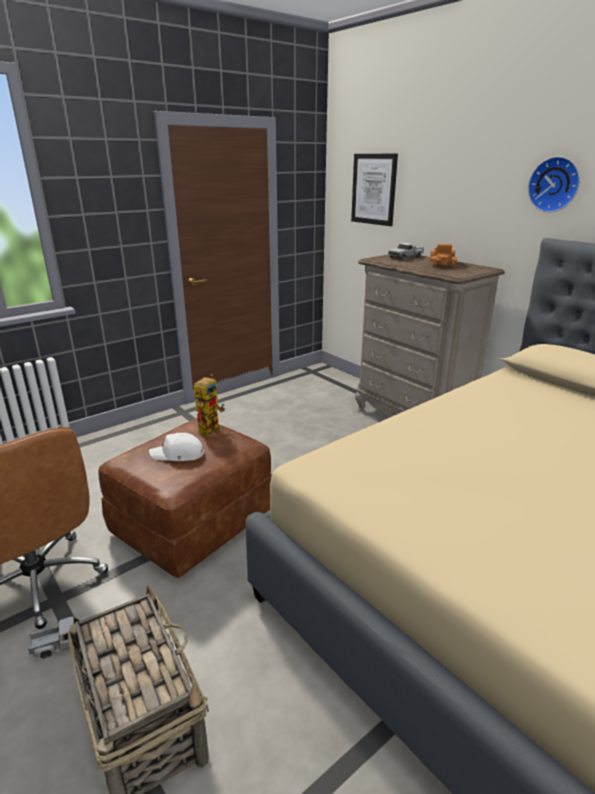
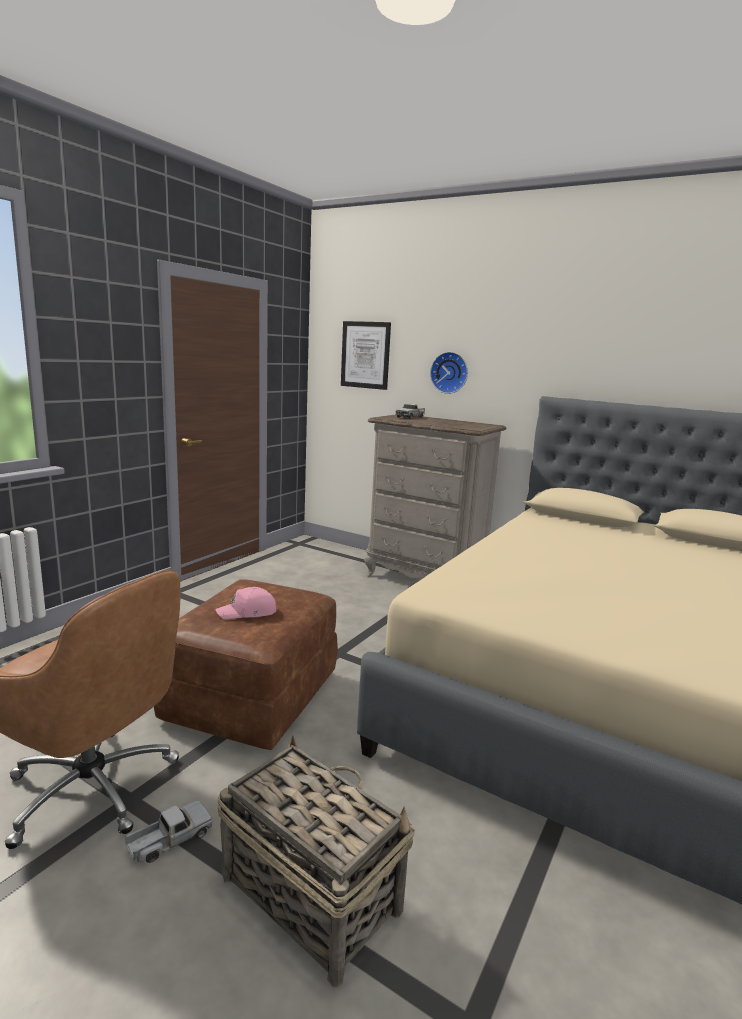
camera: 20 degrees left, 10 degrees down
white cap [149,433,204,461] -> pink cap [215,587,276,620]
toy robot [194,374,225,437] -> none
toy truck [430,244,457,268] -> none
wall clock [528,156,580,213] -> wall clock moved to [430,352,468,394]

